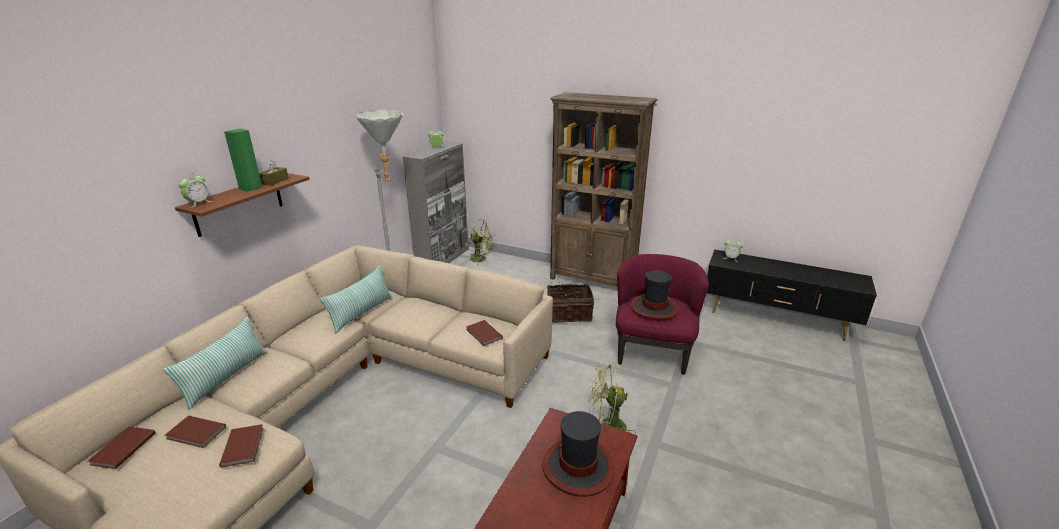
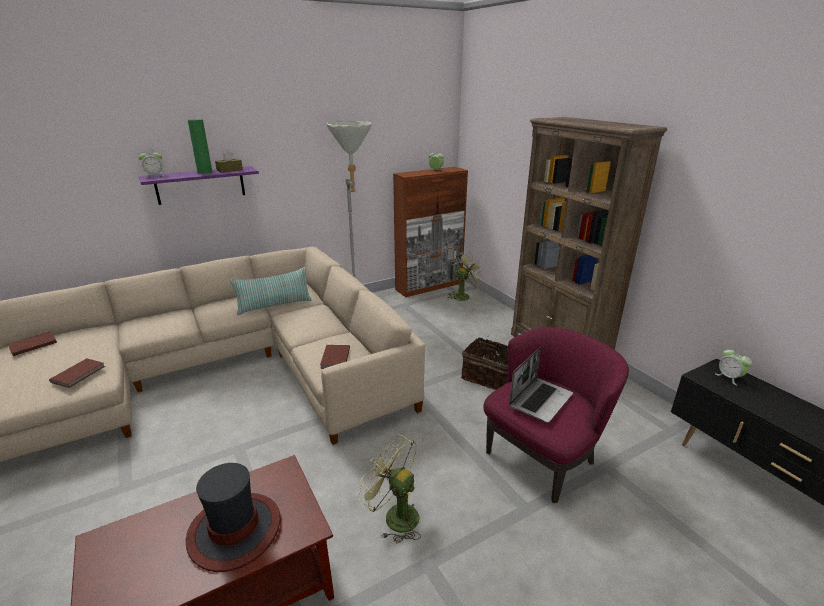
camera: 35 degrees right, 0 degrees up
pillow [163,317,268,409] -> none
brown book [165,416,226,448] -> none
brown shelf [175,173,310,237] -> purple shelf [139,166,259,205]
grey cabinet [403,141,469,263] -> brown cabinet [393,167,468,297]
green fan [468,219,495,266] -> green fan turned 90 degrees counterclockwise [447,252,484,301]
hat [630,270,679,319] -> laptop [509,347,573,423]

